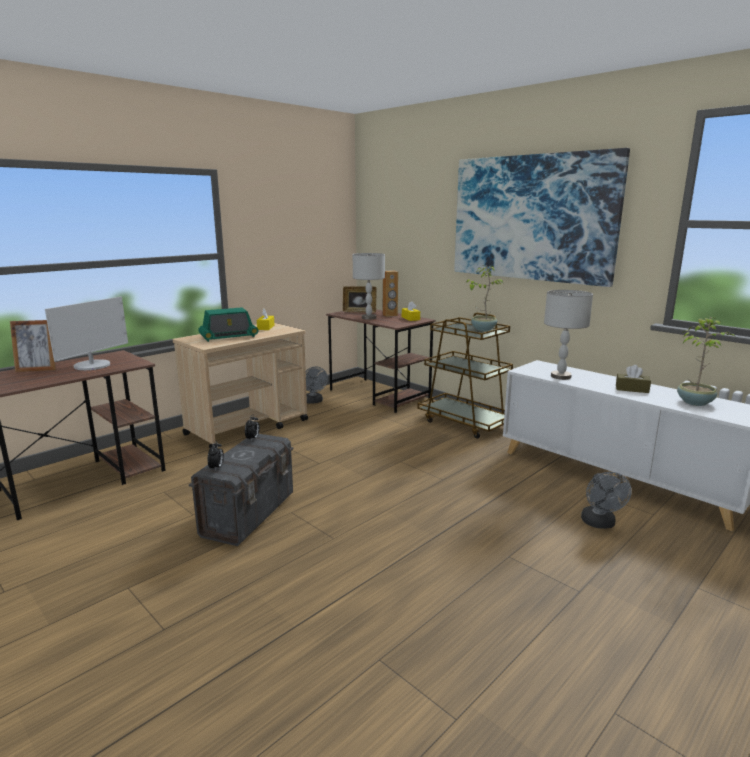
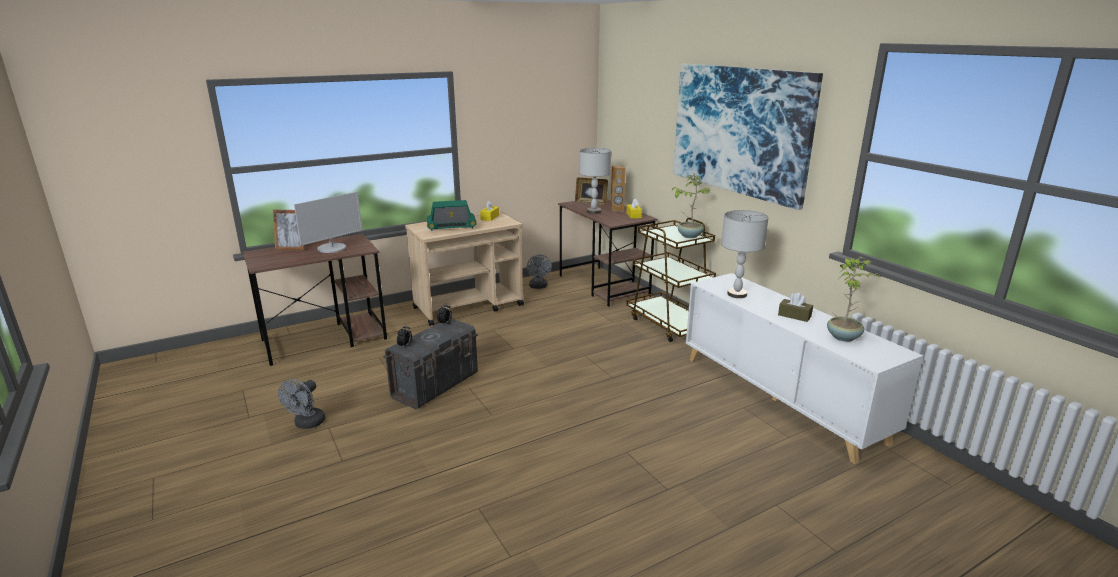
camera: 15 degrees right, 5 degrees up
grey fan [581,472,632,529] -> grey fan moved to [278,379,325,429]

